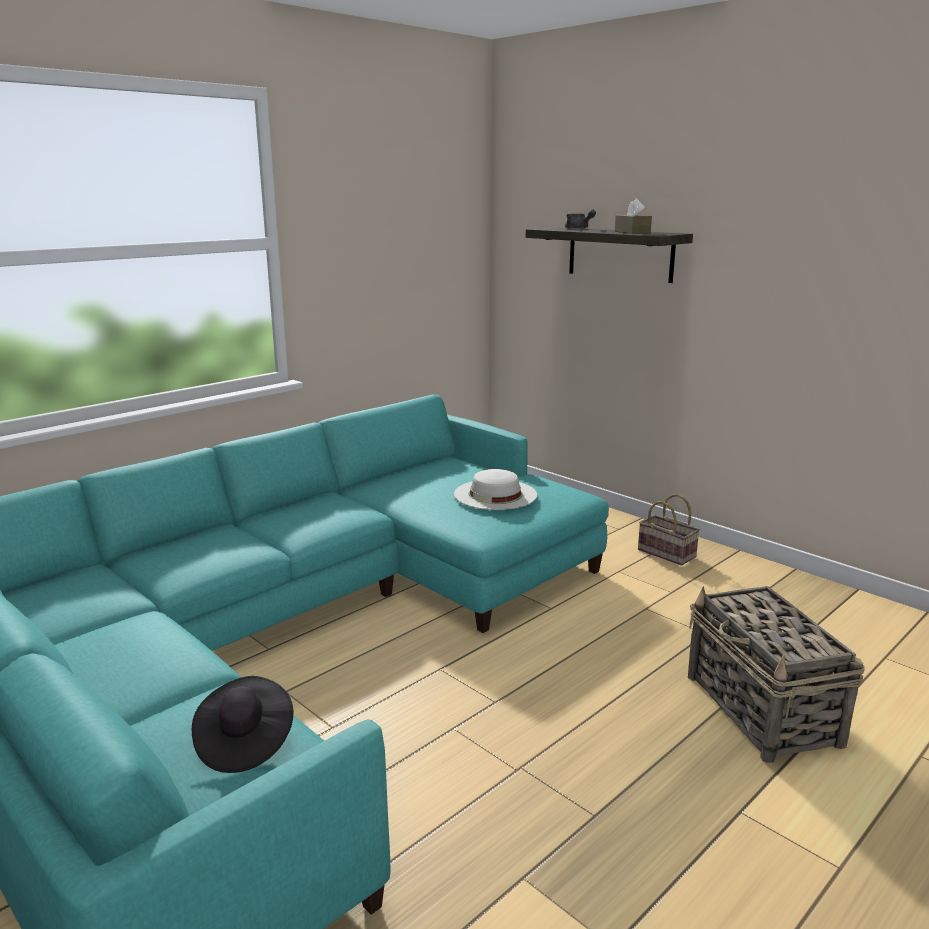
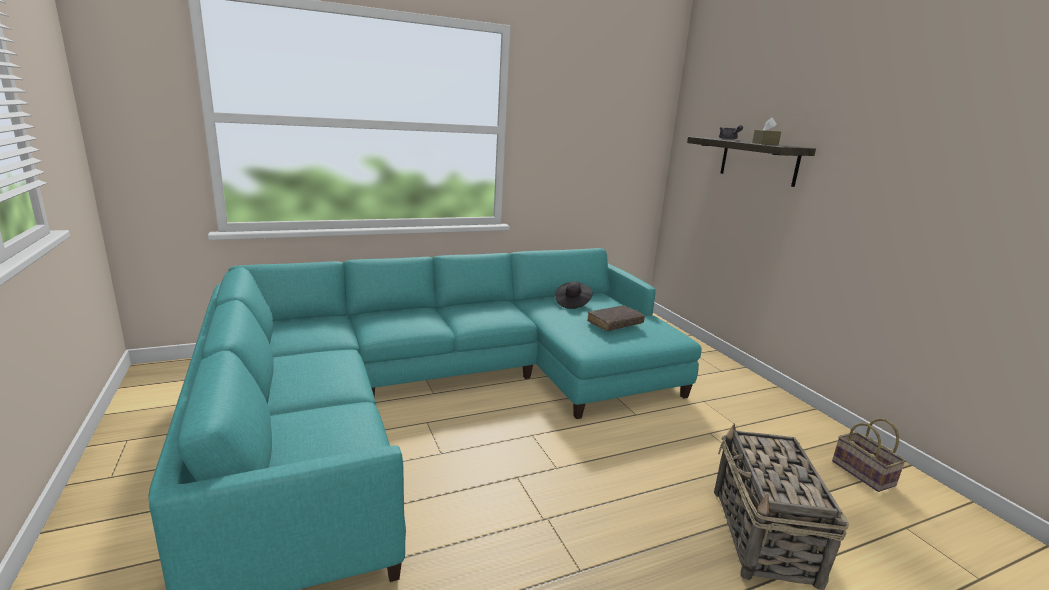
camera: 20 degrees right, 0 degrees up
black hat [192,676,293,773] -> black hat moved to [555,281,593,309]
white hat [454,469,537,510] -> brown book [587,305,645,331]
basket [638,494,700,565] -> basket moved to [832,418,906,492]

